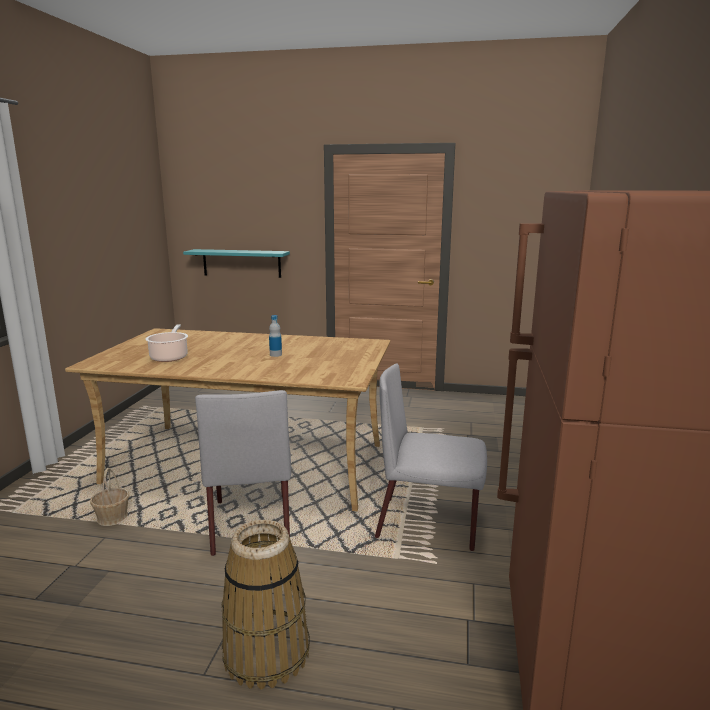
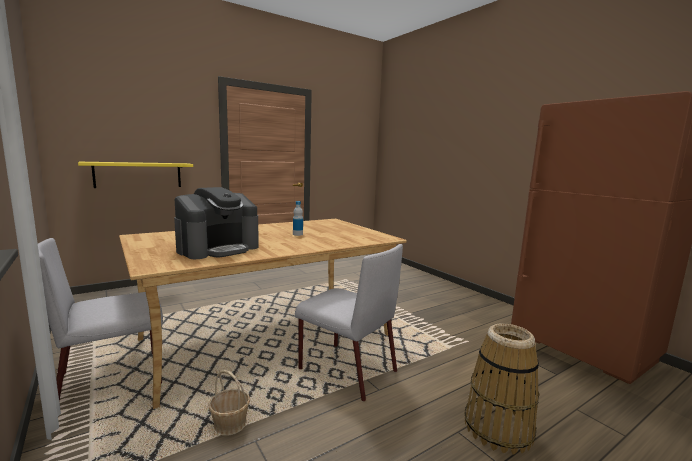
camera: 45 degrees left, 5 degrees down
cooking pot [145,325,188,362] -> coffee machine [174,187,259,259]
turquoise shelf [183,249,290,278] -> yellow shelf [78,162,193,188]
grey chair [375,363,487,551] -> grey chair moved to [38,238,163,401]

